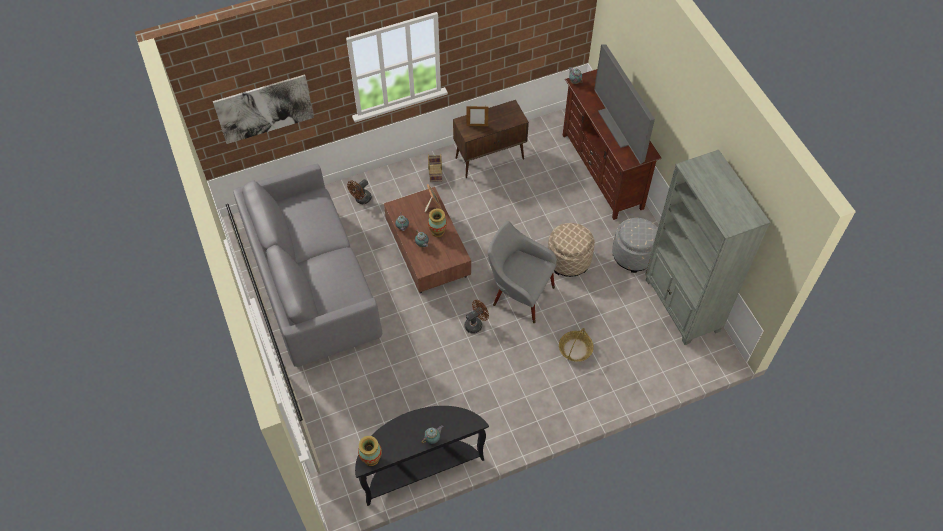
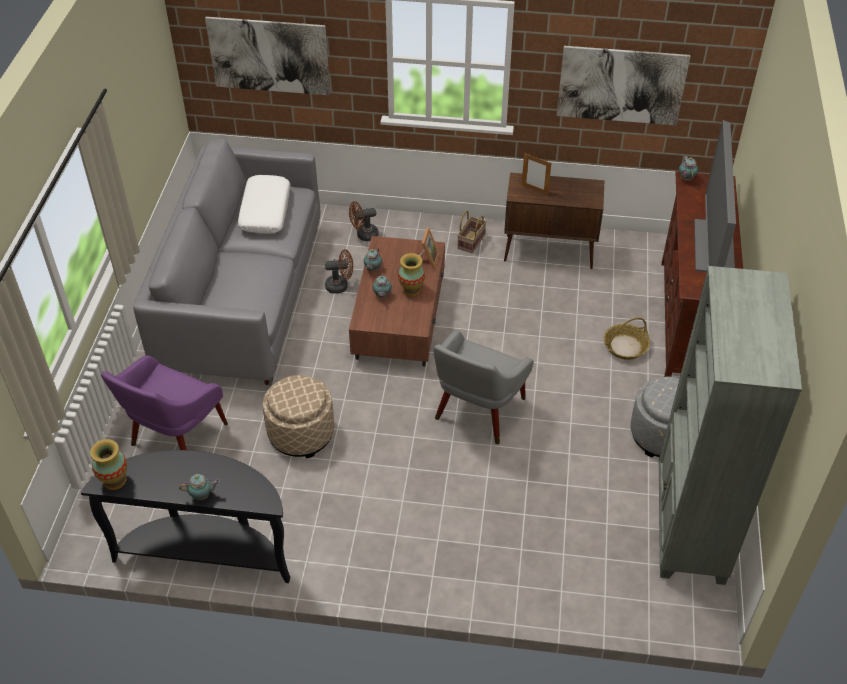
camera: 30 degrees right, 10 degrees down
brown fan [464,300,489,334] -> brown fan moved to [325,249,353,294]
grey armchair [488,221,557,323] -> grey armchair turned 120 degrees counterclockwise [433,331,534,444]
beige ottoman [548,223,595,277] -> beige ottoman moved to [263,375,334,458]
basket [559,328,594,362] -> basket moved to [604,317,650,360]
none -> purple armchair [101,355,228,450]
none -> white pillow [238,175,291,234]
none -> picture [557,46,690,125]

